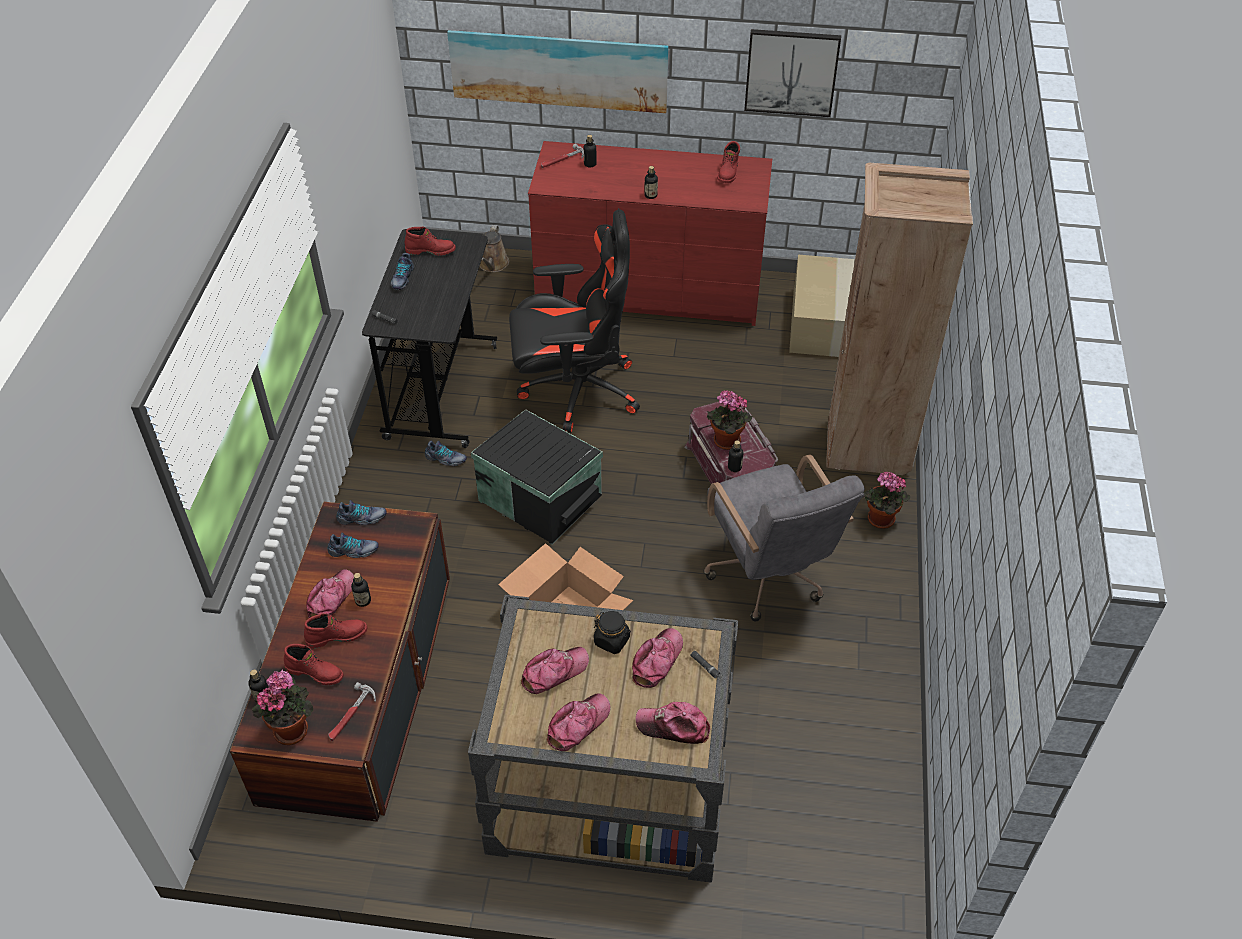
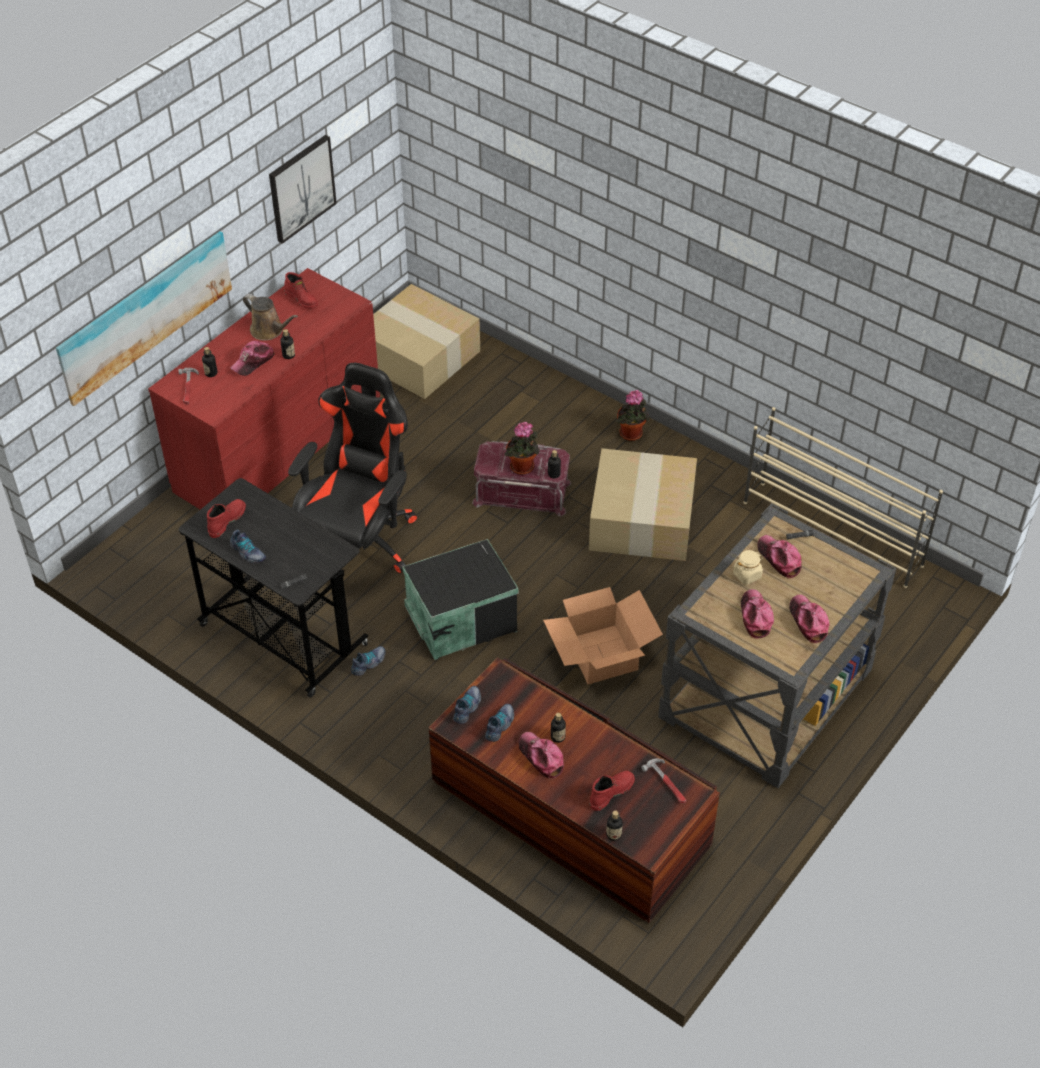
camera: 60 degrees left, 0 degrees up
potted plant [252,669,313,745] -> none
red boot [304,613,367,649] -> none
brown watering can [479,225,509,272] -> brown watering can moved to [243,294,298,341]
black jar [594,611,631,654] -> beige jar [733,550,763,585]
cap [636,702,710,744] -> cap moved to [230,341,275,376]
grey office chair [704,455,865,621] -> cardboard box [589,448,697,561]
brown cabinet [826,163,973,475] -> none
none -> beige shoe rack [743,407,943,588]

